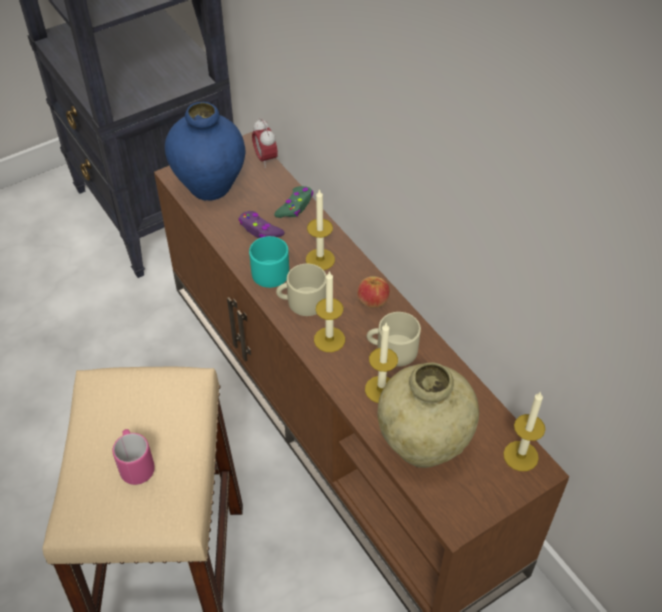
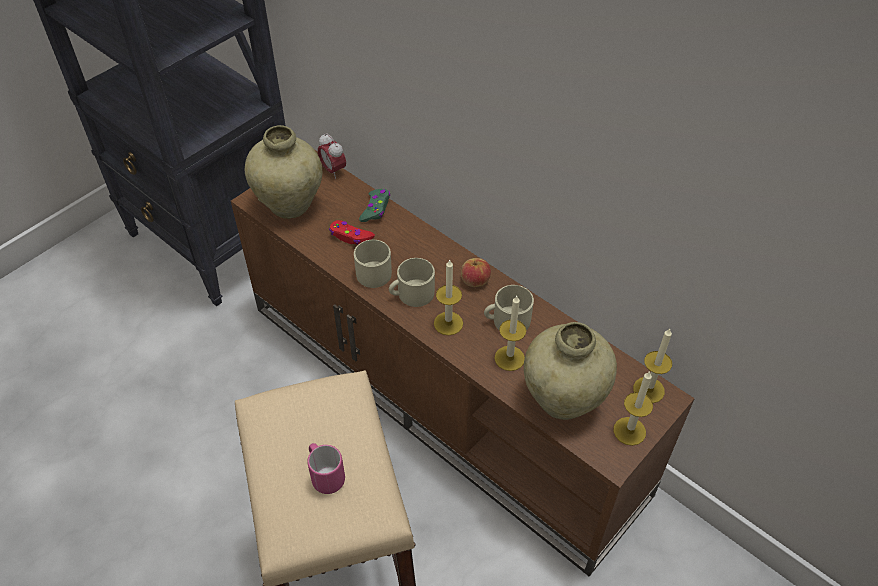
camera: 15 degrees left, 0 degrees up
blue vase [165,102,245,201] -> beige vase [245,125,322,219]
purple game controller [238,211,285,238] -> red game controller [329,220,375,245]
turquoise mug [249,236,289,288] -> beige mug [354,240,392,288]
candle [306,189,335,270] -> candle moved to [613,371,653,446]

